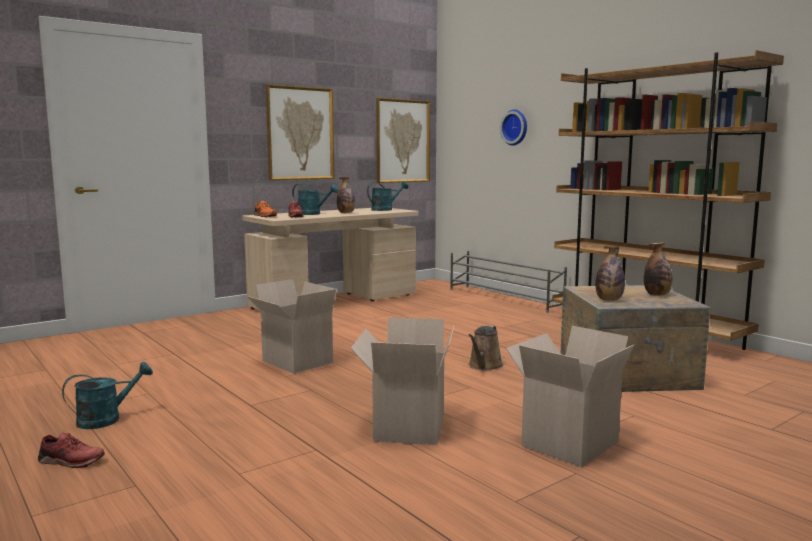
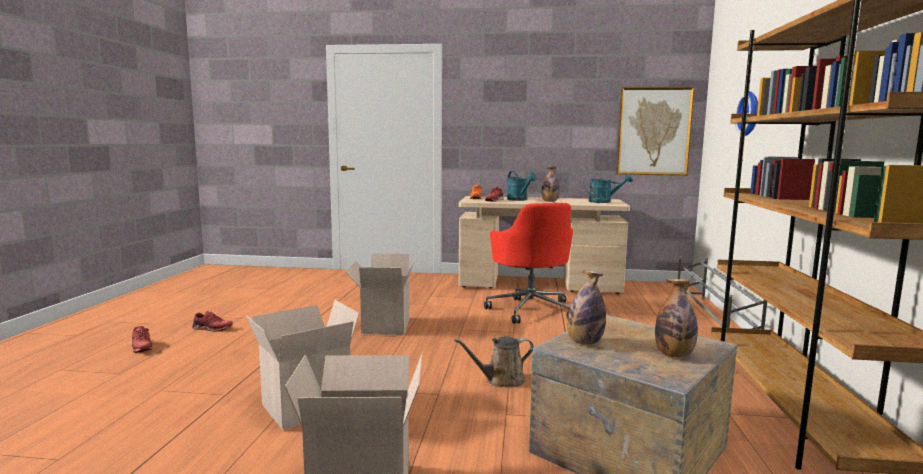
camera: 45 degrees right, 0 degrees up
turquoise watering can [62,362,153,429] -> red shoe [192,311,233,332]
picture [266,84,335,180] -> none
none -> red office chair [484,203,573,324]

